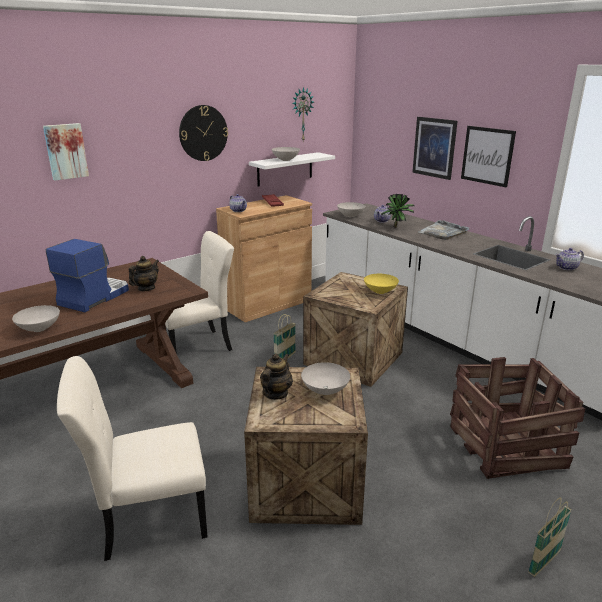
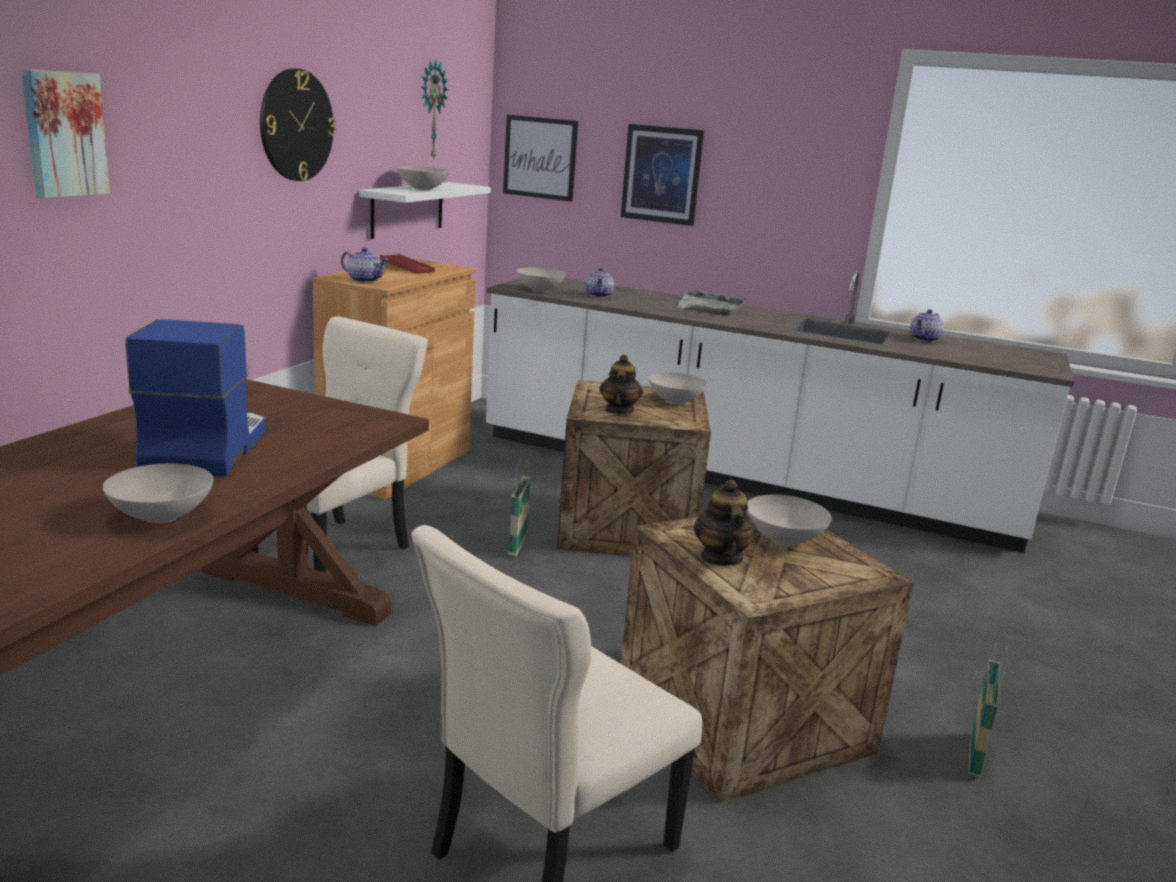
camera: 30 degrees left, 5 degrees down
teapot [129,256,159,291] -> teapot moved to [600,354,643,414]
yellow bowl [364,274,399,294] -> white bowl [649,372,707,404]
potted plant [381,194,414,228] -> none
crate [450,357,585,479] -> none
picture [461,126,516,187] -> picture moved to [503,115,578,202]
basket [528,497,572,577] -> basket moved to [968,642,1008,778]

